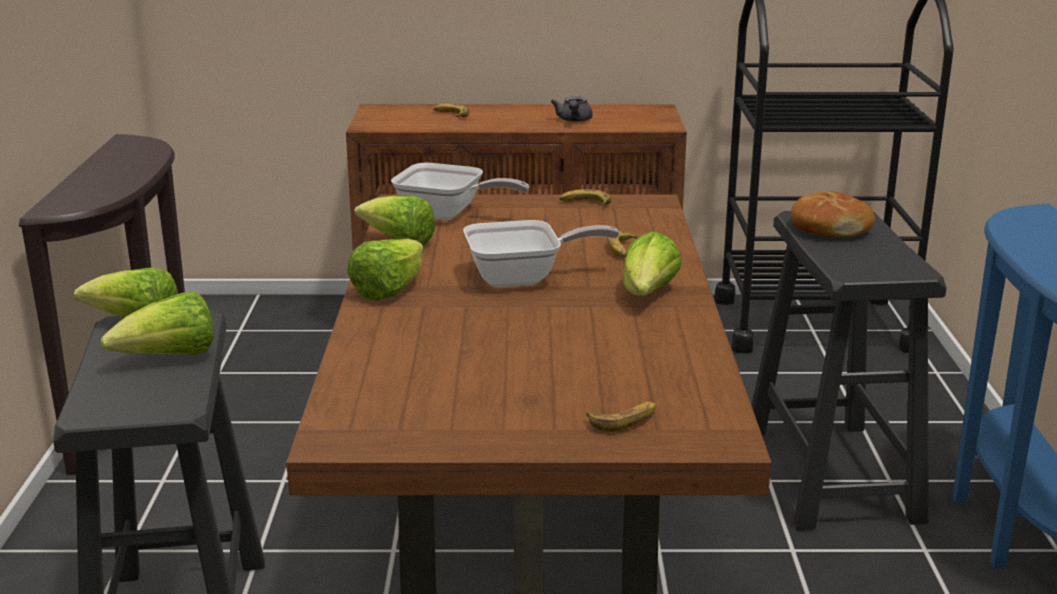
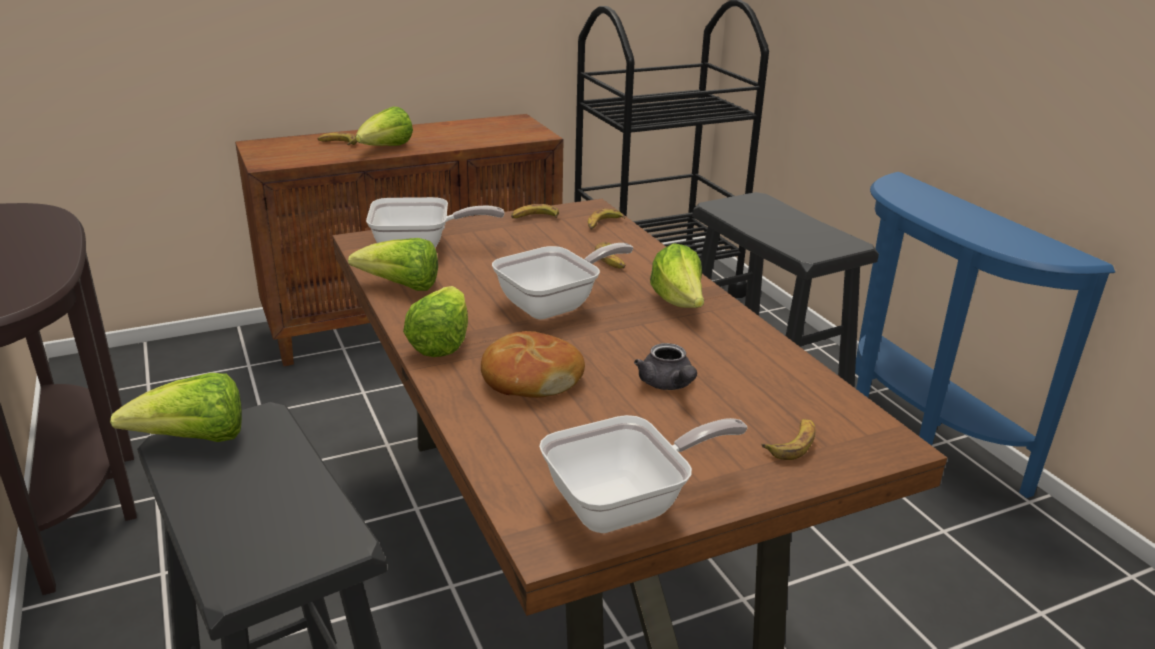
camera: 25 degrees left, 5 degrees up
lettuce [101,292,214,355] -> lettuce moved to [356,107,413,146]
grey teapot [551,96,593,122] -> grey teapot moved to [634,343,697,390]
bread [791,191,875,238] -> bread moved to [481,331,585,398]
none -> frying pan [539,415,748,533]
none -> banana [588,209,625,230]

